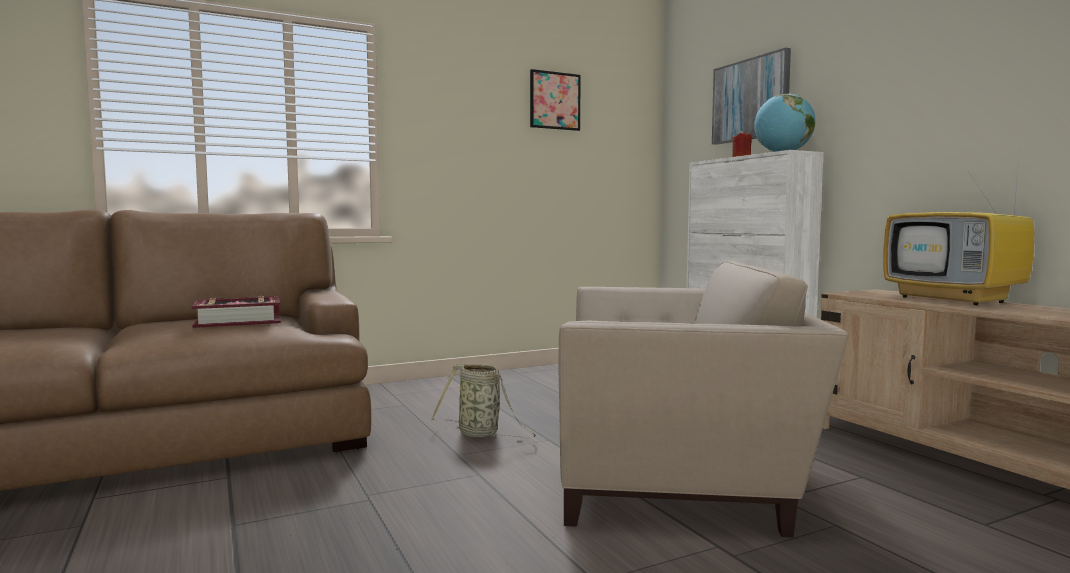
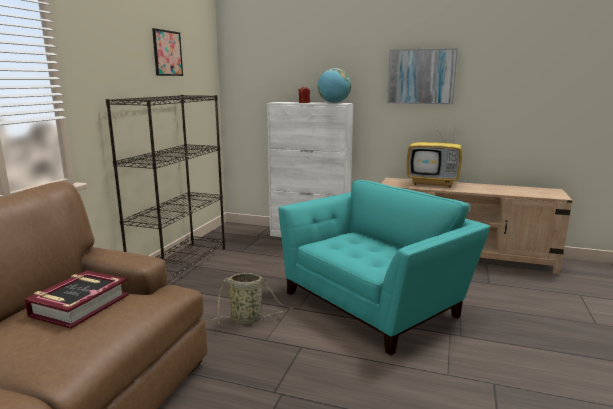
camera: 45 degrees left, 10 degrees up
beige armchair [559,261,848,538] -> turquoise armchair [278,180,490,355]
picture [712,48,791,145] -> picture moved to [387,48,458,104]
none -> black bookcase [106,95,225,282]

